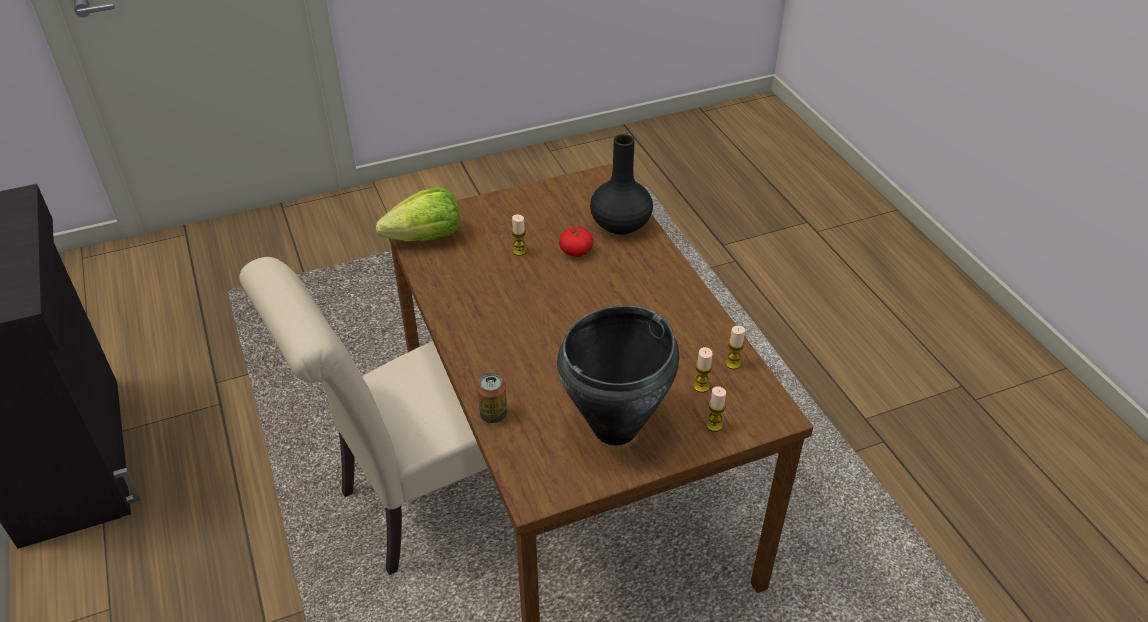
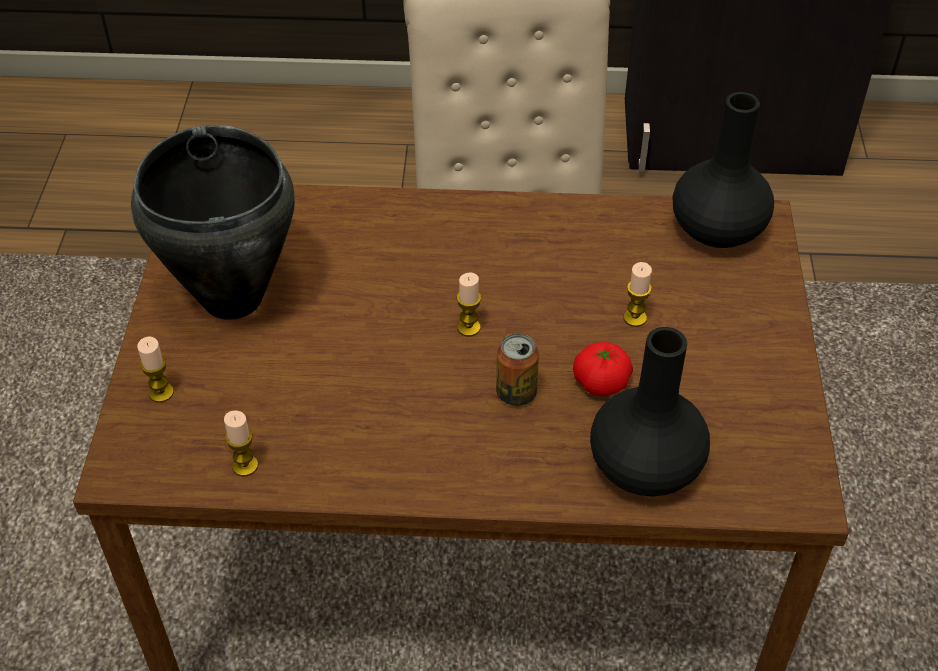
camera: 115 degrees right, 5 degrees up
lettuce [376,188,460,241] -> black vase [672,92,774,248]
can [477,373,507,423] -> can moved to [496,333,539,406]
candle [693,347,713,393] -> candle moved to [457,272,481,337]

